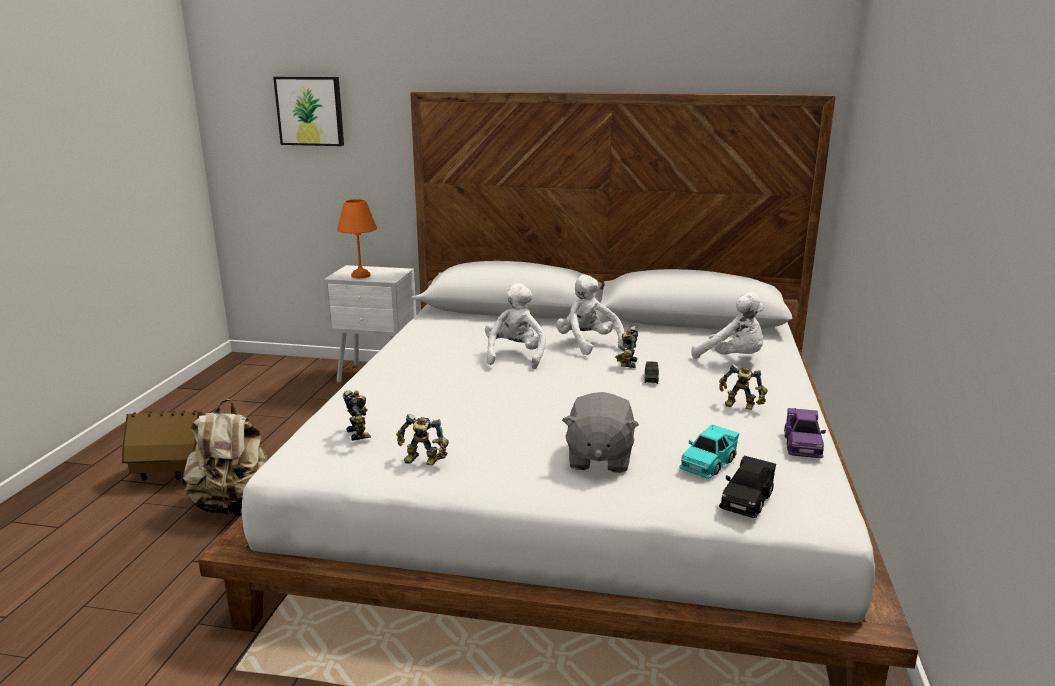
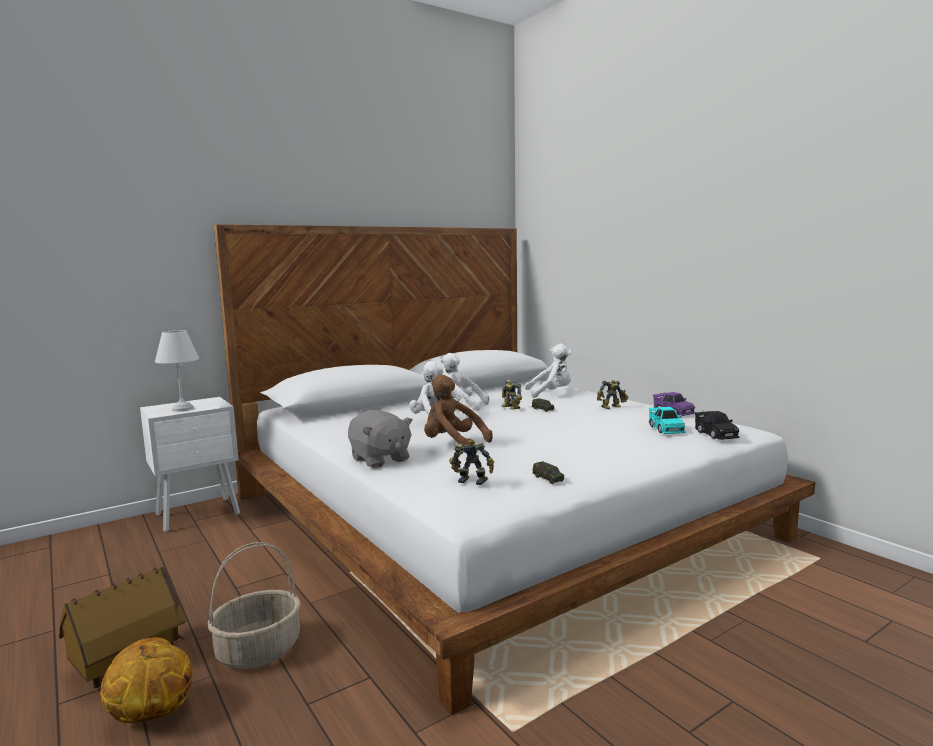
camera: 45 degrees left, 10 degrees down
beige backpack [183,399,267,517] -> basket [208,542,301,669]
picture [273,77,344,146] -> none
orange table lamp [337,199,377,278] -> white table lamp [155,330,199,412]
toy robot [396,414,449,465] -> toy car [533,461,564,484]
grey plush toy [562,392,639,473] -> grey plush toy moved to [348,410,413,468]
none -> basketball [100,637,193,723]
none -> brown plush toy [424,375,493,447]

